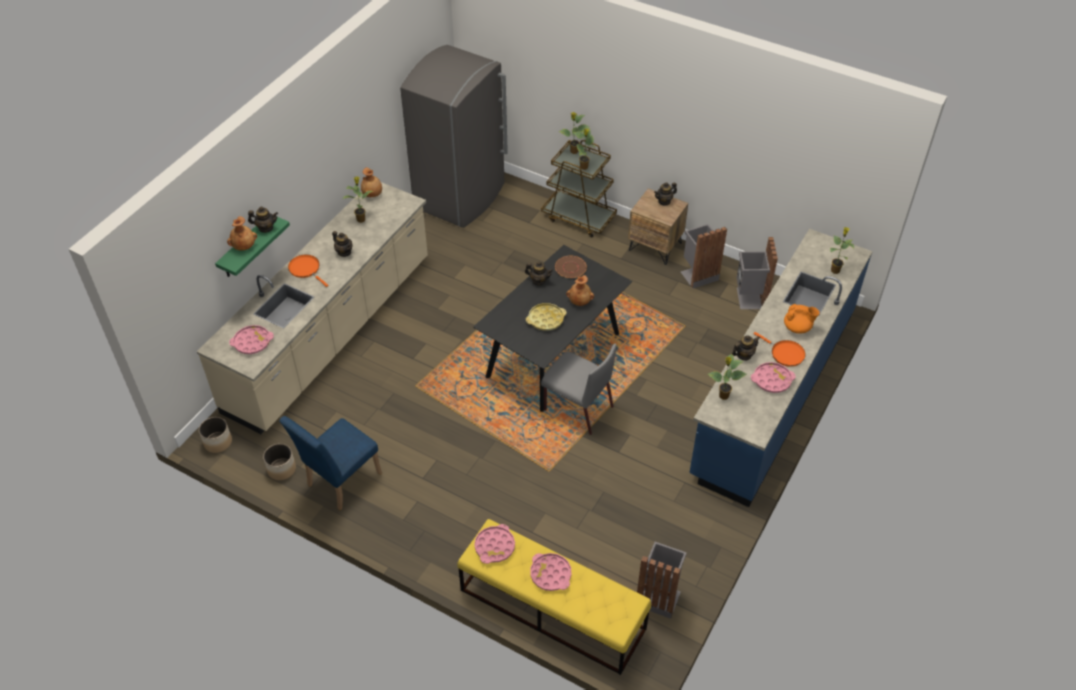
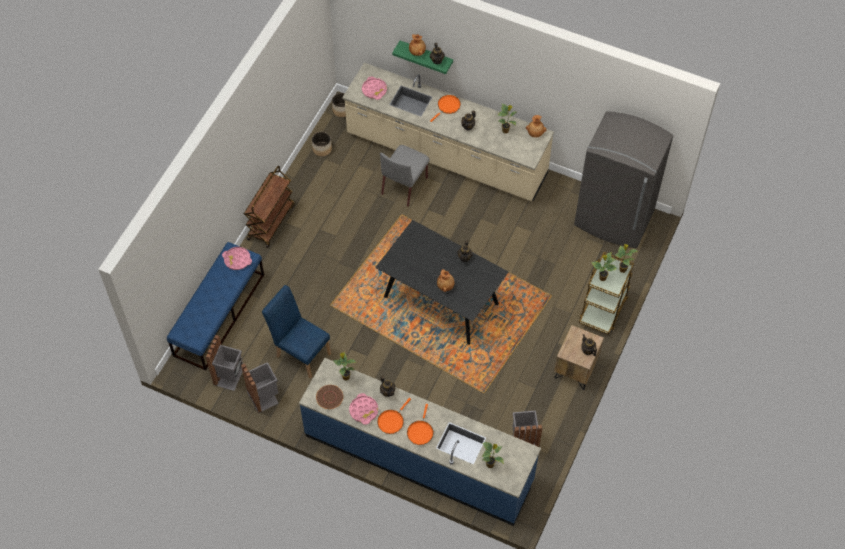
camera: 85 degrees right, 10 degrees up
blue chair [279,416,382,510] -> blue chair moved to [262,285,331,379]
yellow bench [457,519,651,675] -> blue bench [167,242,264,370]
yellow tray [526,303,566,331] -> none
pink tray [530,553,571,591] -> none
grey chair [541,344,616,435] -> grey chair moved to [380,145,430,207]
brown plate [555,256,587,278] -> brown plate moved to [316,385,343,409]
grey trash can [681,224,727,289] -> grey trash can moved to [241,362,279,413]
orange teapot [784,304,819,334] -> orange frying pan [407,404,433,445]
none -> brown cart [244,166,295,248]

